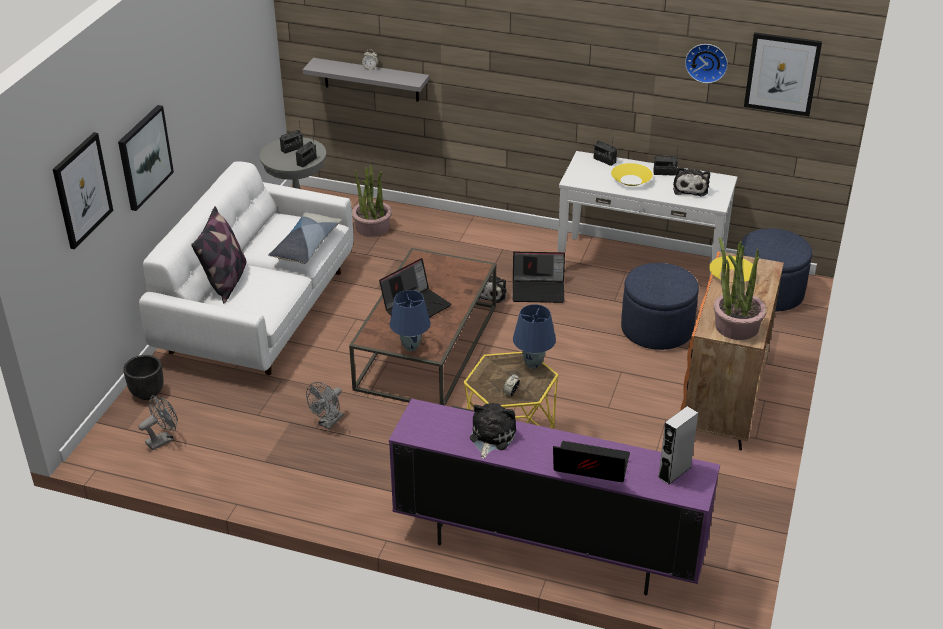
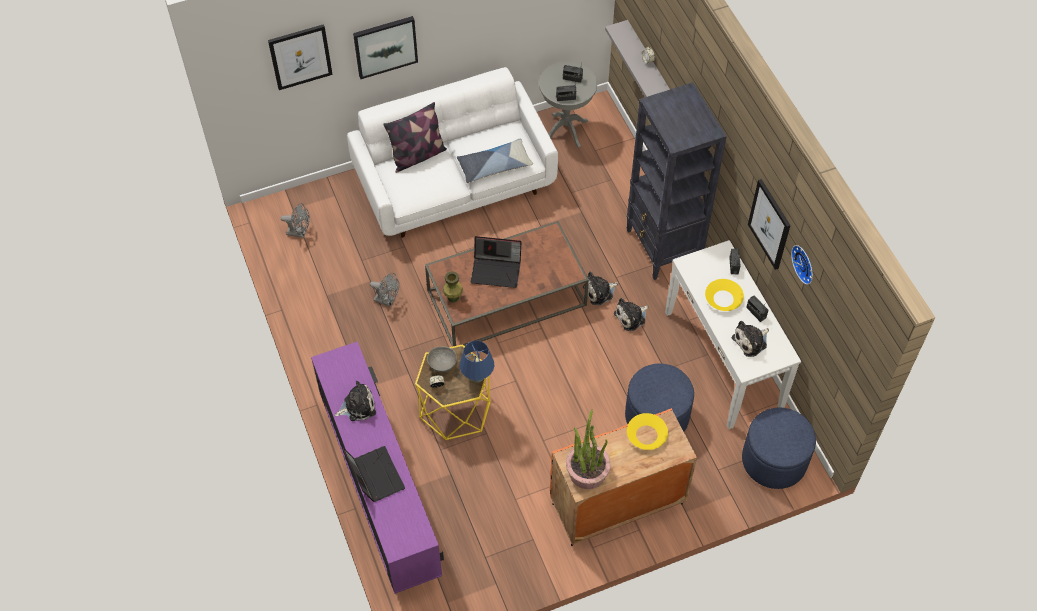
camera: 50 degrees right, 20 degrees up
black planter [123,355,164,400] -> none
grey fan [306,382,344,429] -> grey fan turned 150 degrees counterclockwise [370,273,399,307]
potted plant [352,165,392,237] -> none
blue table lamp [389,290,431,352] -> green vase [443,271,463,302]
laptop [512,252,565,303] -> plush toy [614,298,649,331]
grey speaker [658,406,698,484] -> none
picture [744,32,822,116] -> picture moved to [748,179,791,270]
none -> grey bowl [427,346,457,372]
none -> black bookcase [626,82,727,280]

